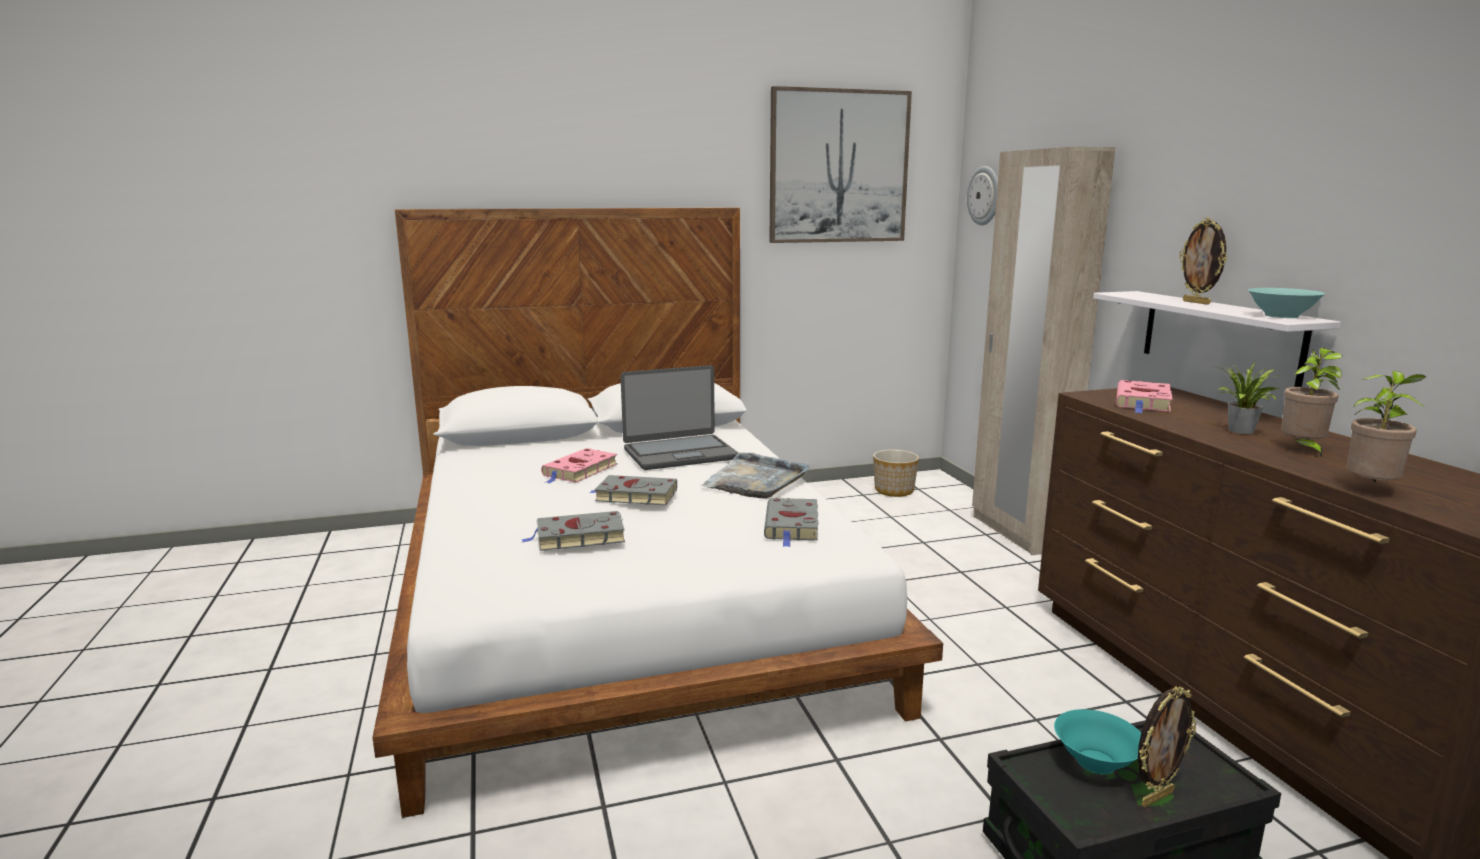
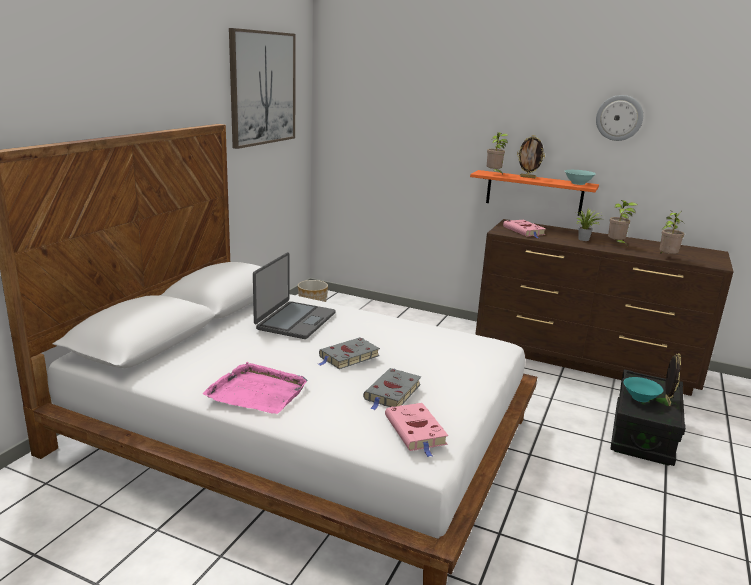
camera: 50 degrees left, 5 degrees up
pink book [541,448,618,483] -> pink book moved to [385,403,448,457]
grey tray [701,453,810,499] -> none
grey book [764,498,819,547] -> none
wall clock [967,166,998,225] -> wall clock moved to [596,95,643,141]
beige wardrobe [972,146,1116,555] -> none
white shelf [1093,291,1340,387] -> orange shelf [470,170,599,216]
none -> pink tray [203,362,308,414]
none -> potted plant [487,132,508,175]

